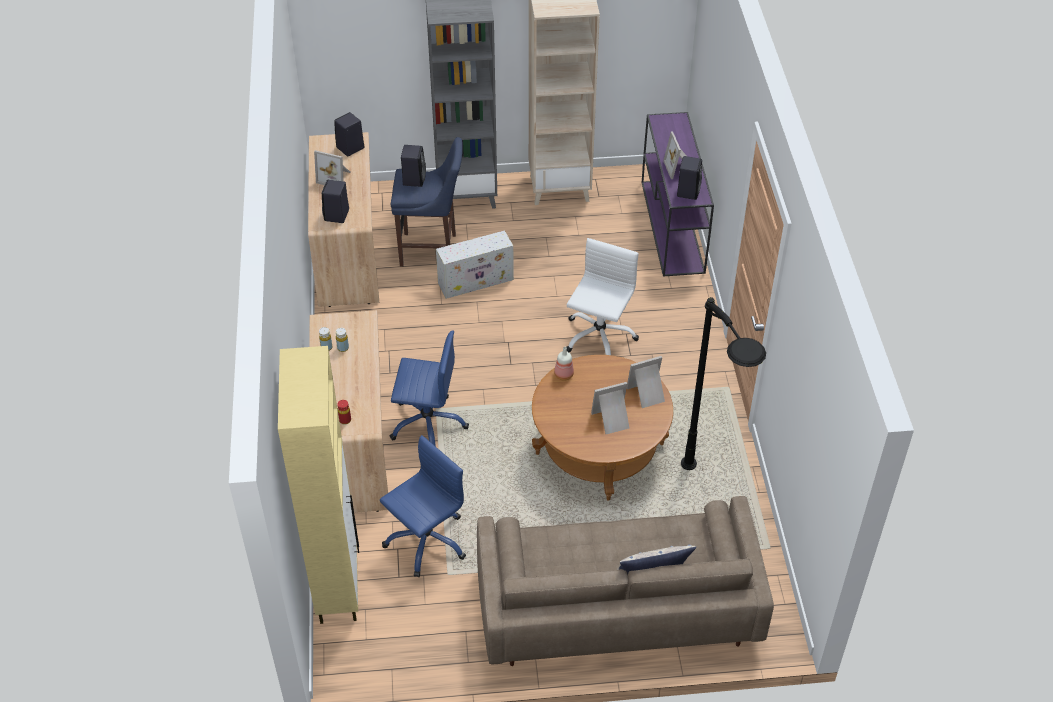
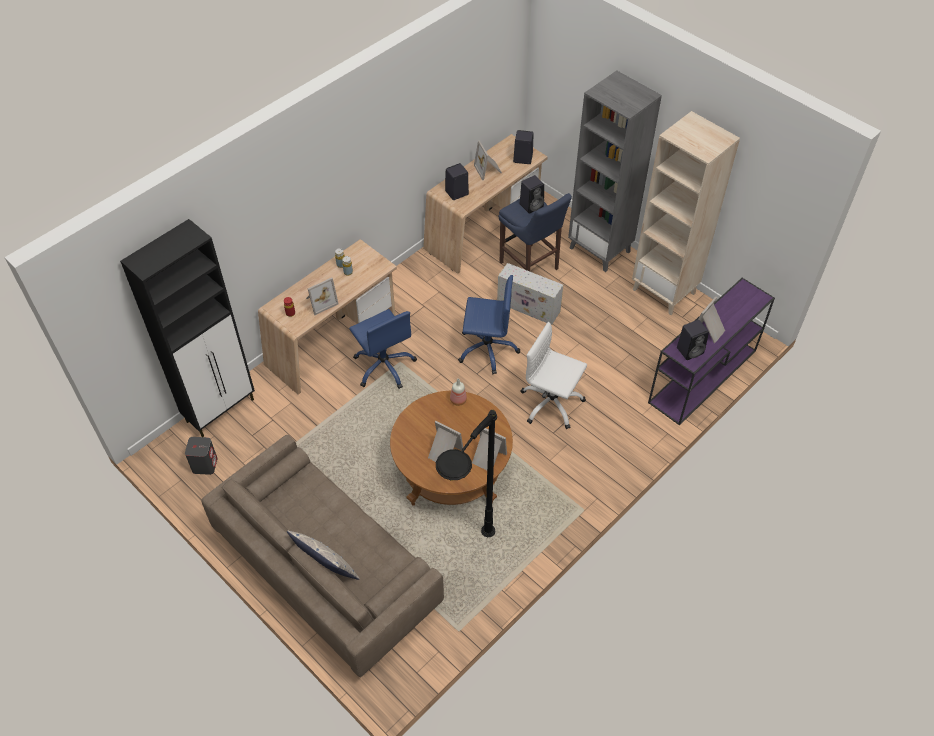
camera: 50 degrees right, 5 degrees up
beige cabinet [278,346,359,624] -> black cabinet [120,219,255,437]
blue office chair [380,435,466,577] -> blue office chair moved to [458,275,520,374]
white office chair [567,238,639,355] -> white office chair turned 135 degrees counterclockwise [521,322,587,429]
none -> grey speaker [185,437,217,475]
none -> picture frame [306,277,339,315]

